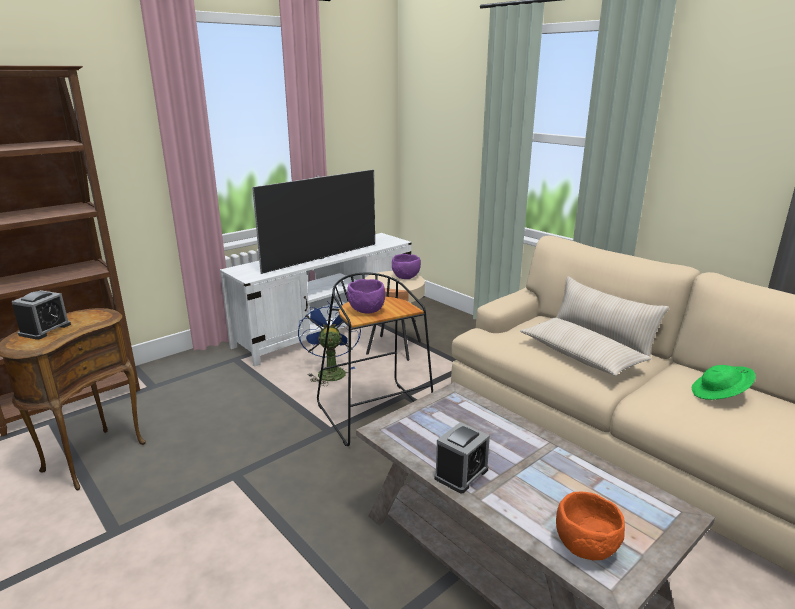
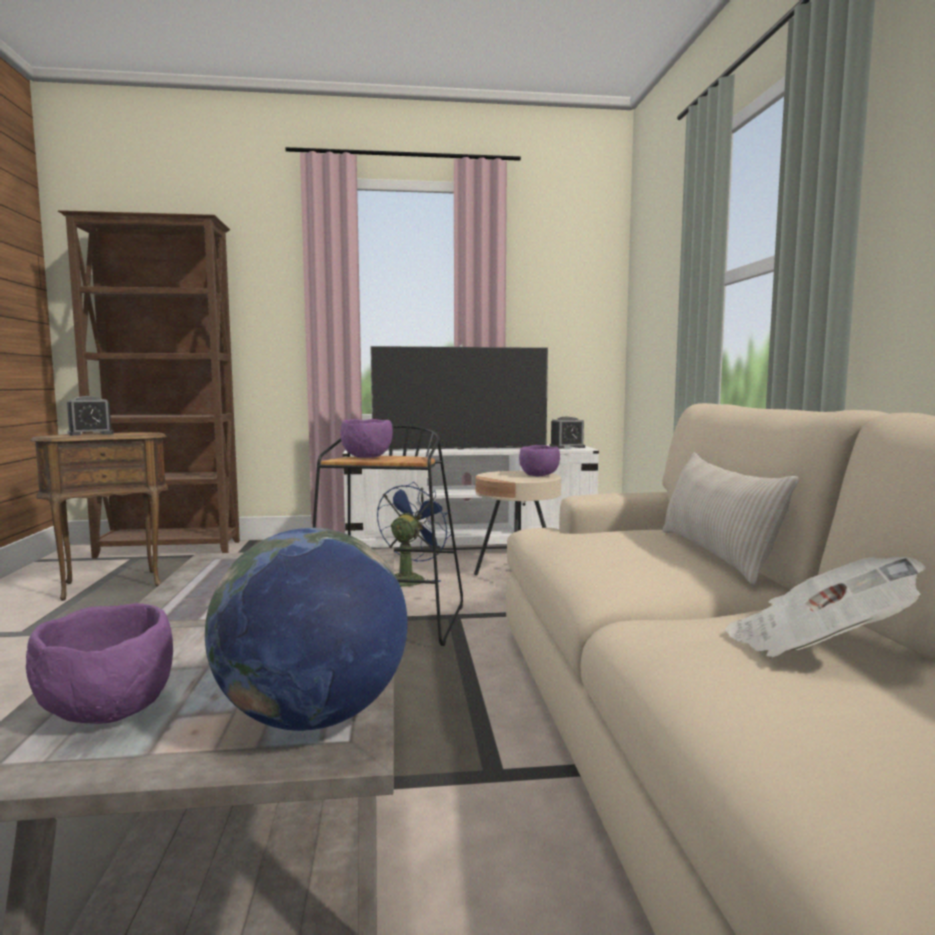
camera: 35 degrees right, 15 degrees down
alarm clock [434,422,490,493] -> alarm clock moved to [550,417,585,449]
beige pillow [520,318,652,376] -> none
orange bowl [556,491,625,561] -> purple bowl [26,603,173,724]
green hat [692,365,756,400] -> newspaper [725,557,927,657]
none -> globe [205,528,408,731]

